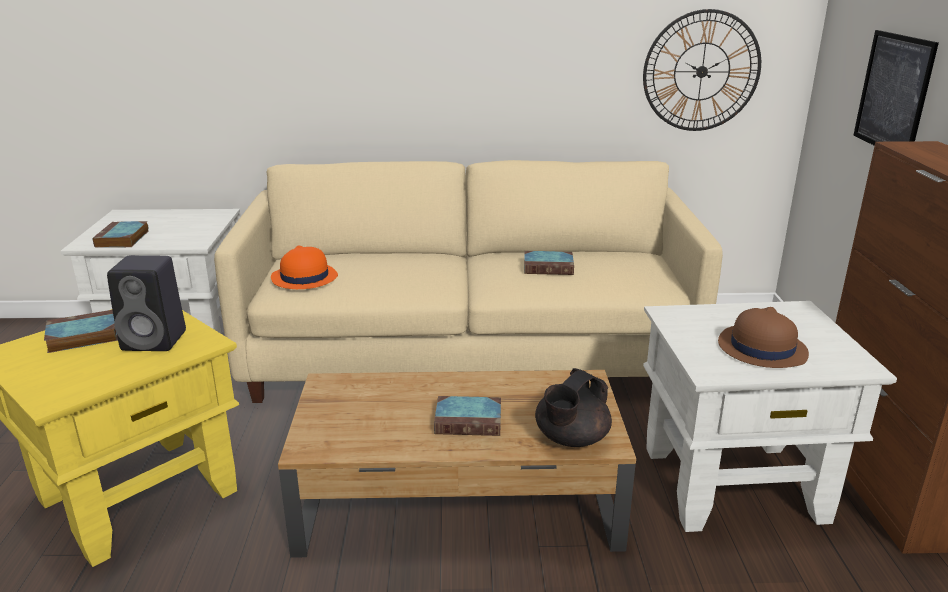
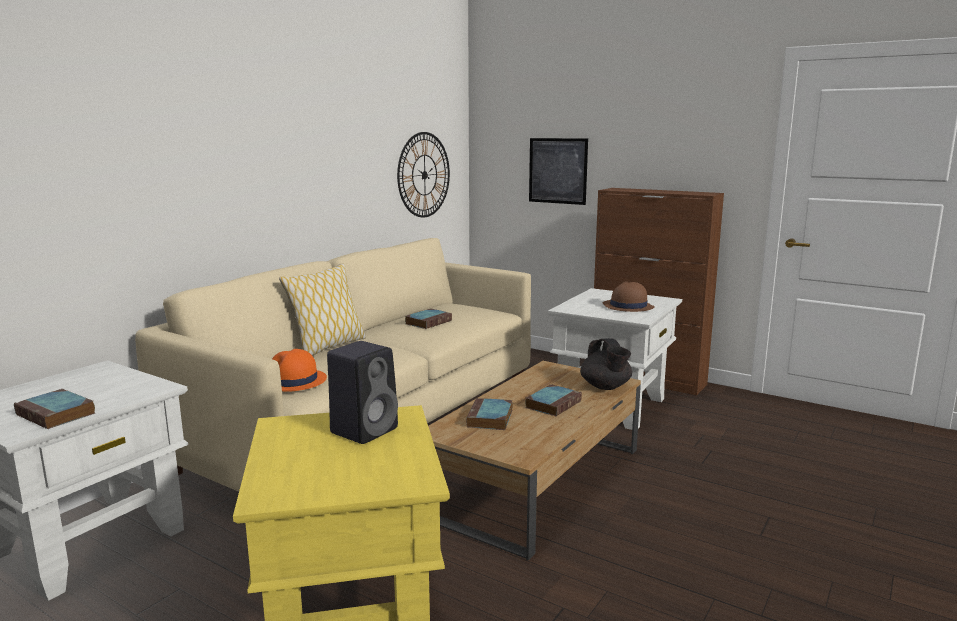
camera: 55 degrees left, 10 degrees down
book [44,310,118,353] -> book moved to [466,398,513,430]
none -> pillow [279,263,366,356]

